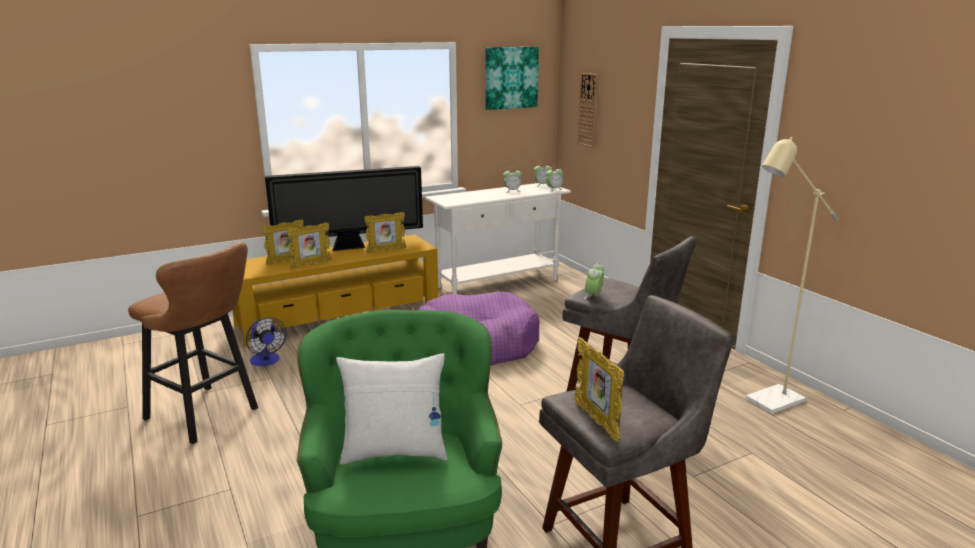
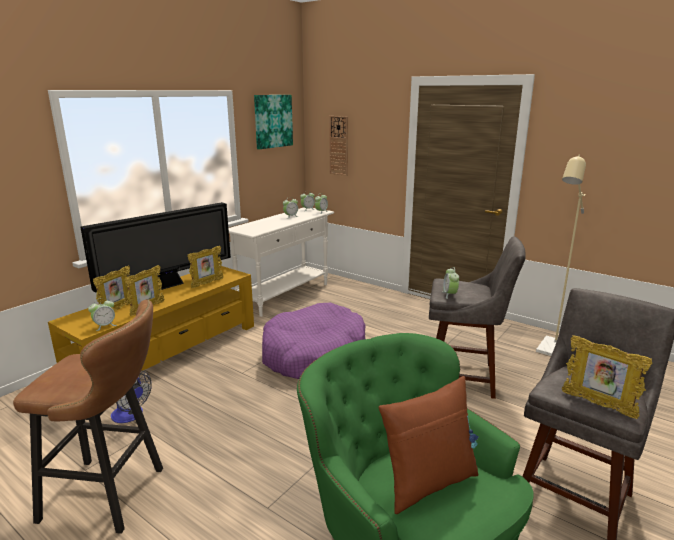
camera: 25 degrees left, 0 degrees up
grey pillow [336,353,448,465] -> brown pillow [378,376,478,514]
none -> alarm clock [88,298,117,331]

